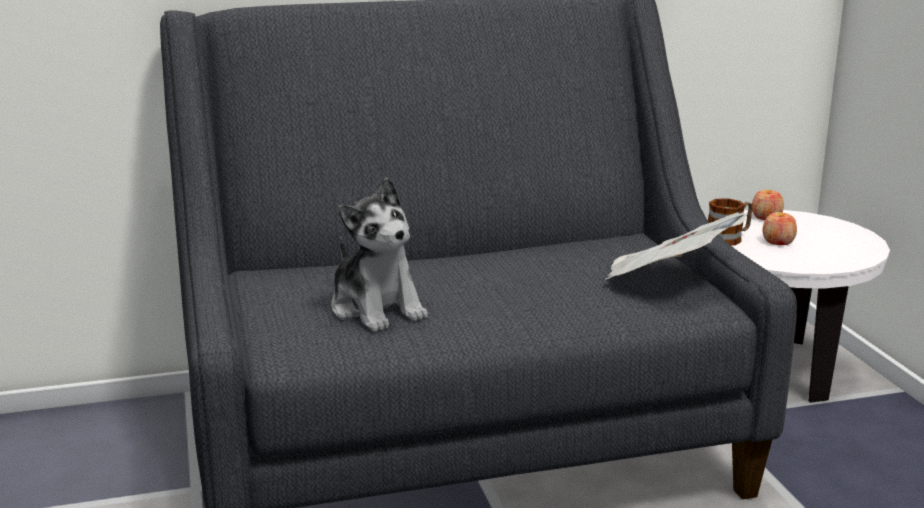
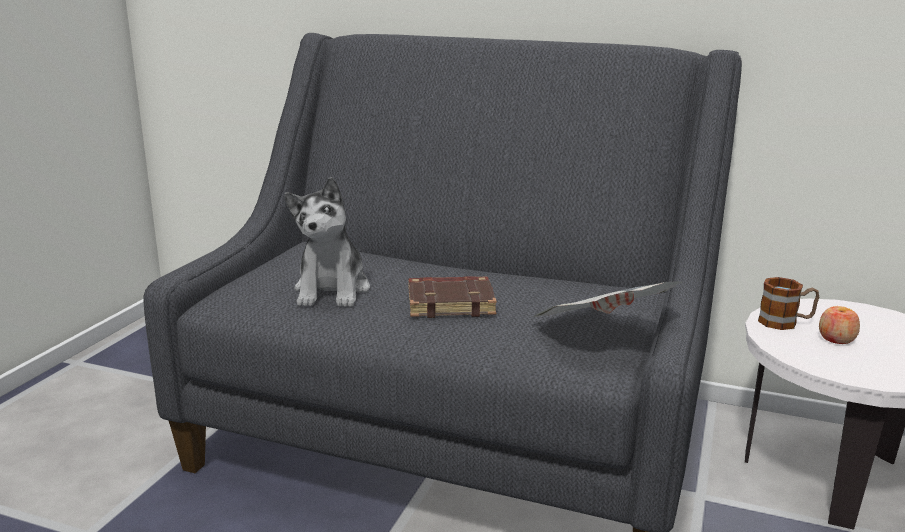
camera: 35 degrees right, 0 degrees up
apple [752,190,784,220] -> none
none -> brown book [409,276,497,318]

